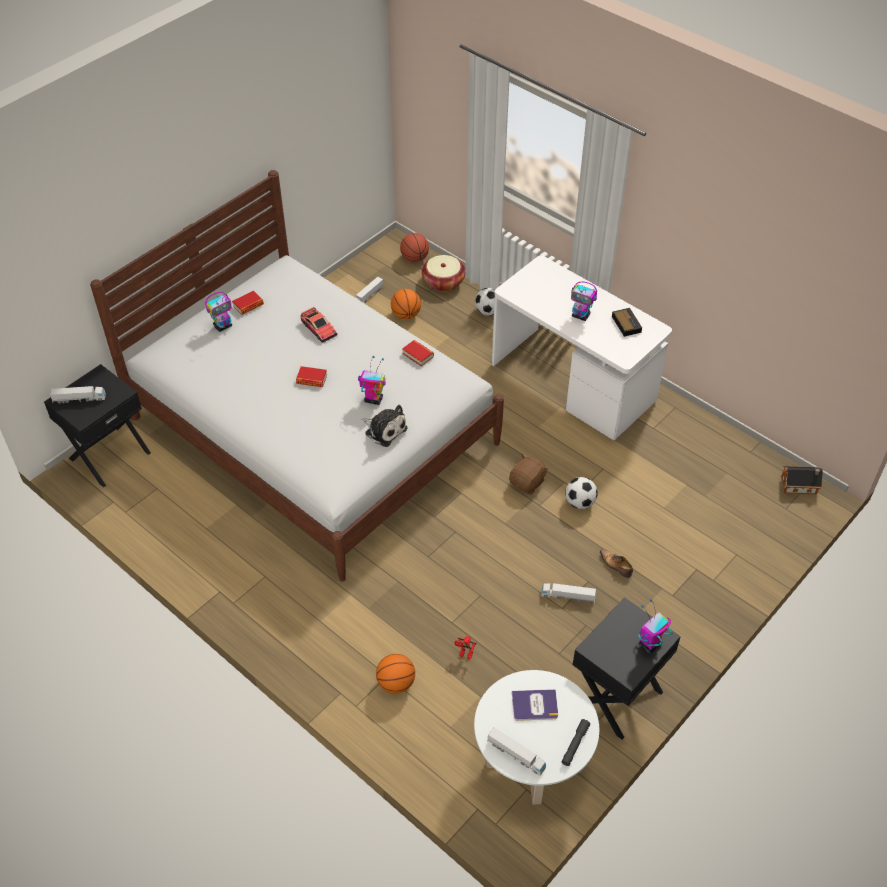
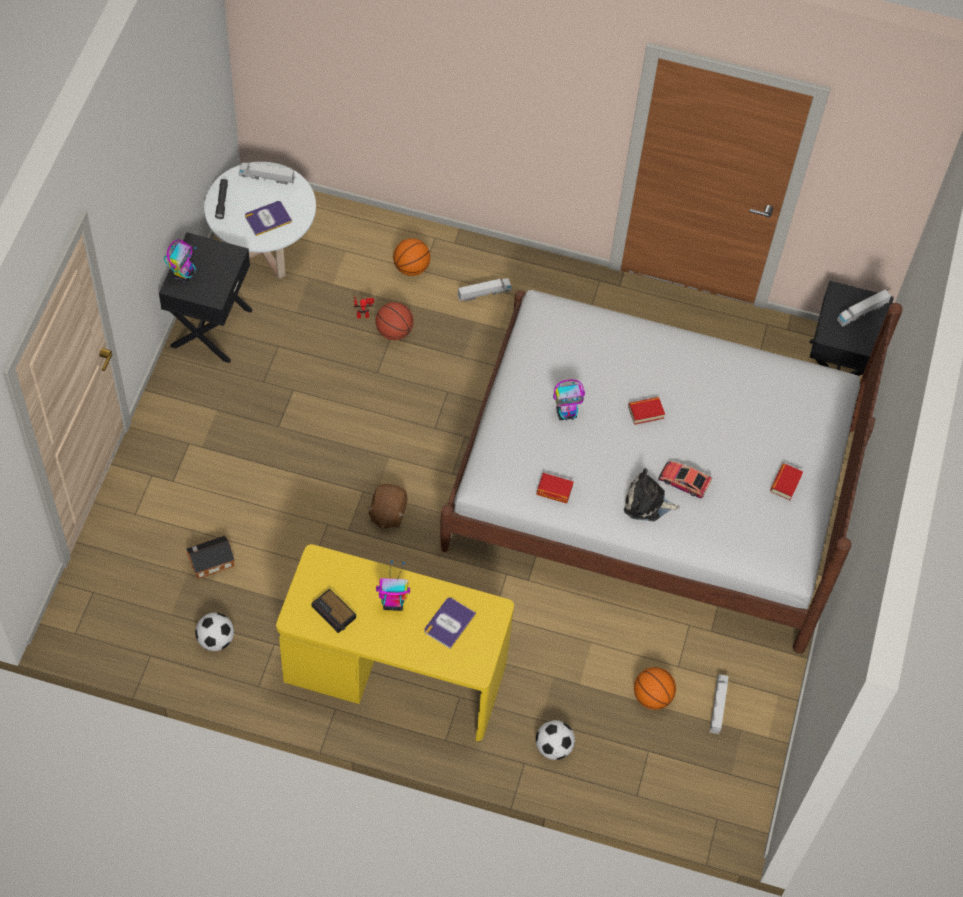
camera: 150 degrees right, 10 degrees up
toy robot [205,292,232,332] -> none
plush toy [361,405,408,447] -> plush toy moved to [624,468,680,521]
basketball [400,233,429,262] -> basketball moved to [376,302,414,340]
basket [422,255,466,292] -> none
white desk [492,256,672,440] -> yellow desk [276,544,514,741]
toy truck [541,583,596,603] -> toy truck moved to [457,278,512,302]
football [565,477,598,509] -> football moved to [195,613,234,651]
shoe [600,549,633,578] -> none
toy house [781,466,823,494] -> toy house moved to [186,536,235,579]
none -> book [424,598,476,649]

